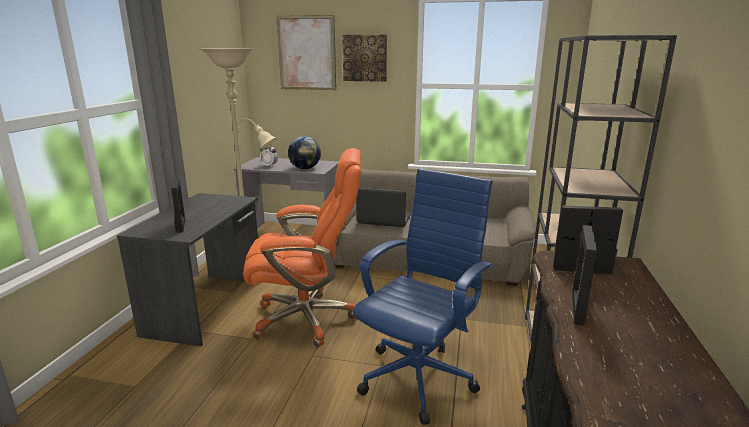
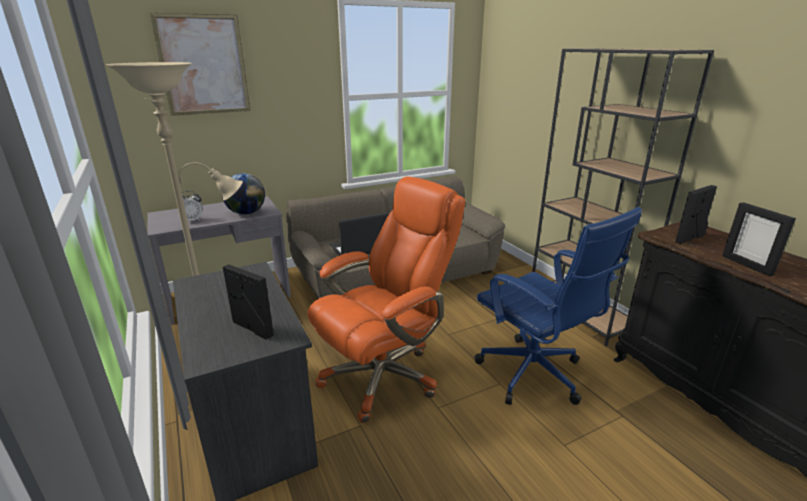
camera: 40 degrees left, 5 degrees up
picture [342,35,387,82] -> none
blue office chair [353,168,493,425] -> blue office chair turned 150 degrees clockwise [474,207,642,405]

